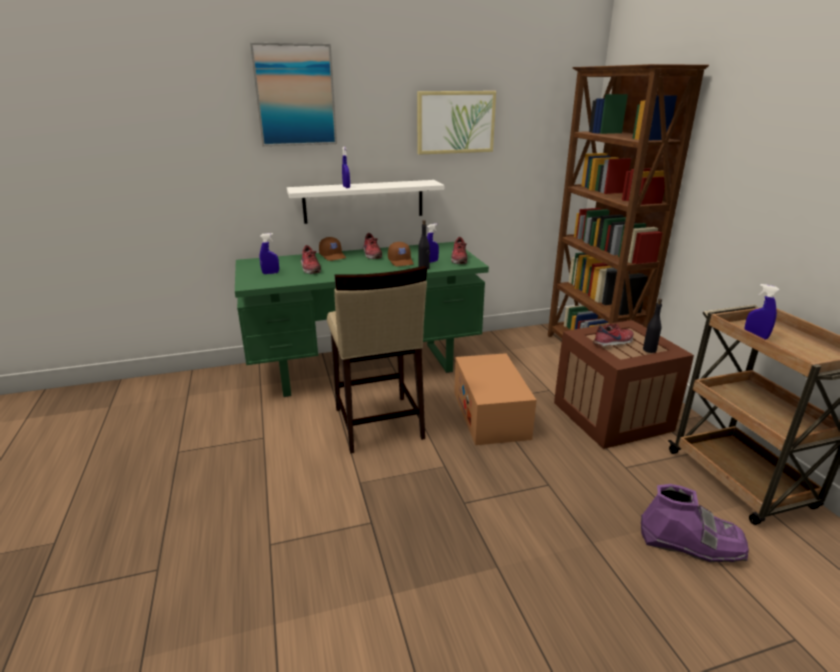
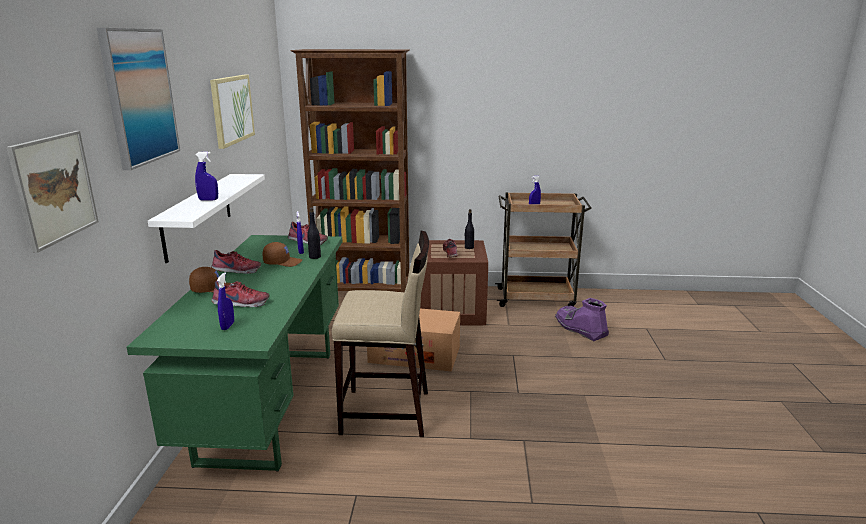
camera: 70 degrees left, 5 degrees down
purple boot [641,484,749,562] -> purple boot turned 75 degrees counterclockwise [555,298,609,341]
none -> picture [7,131,99,253]

